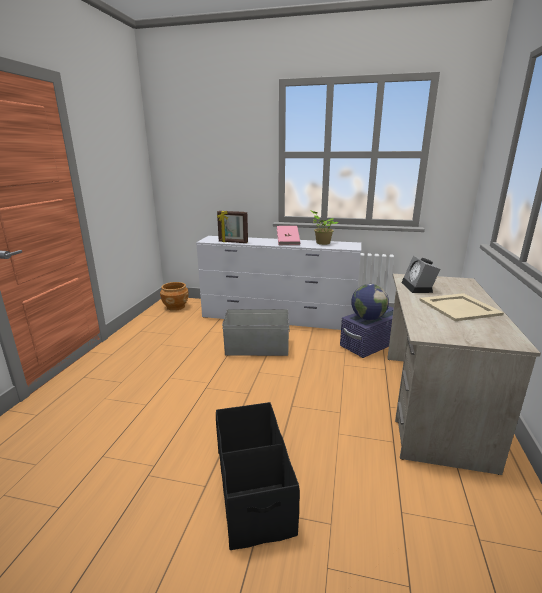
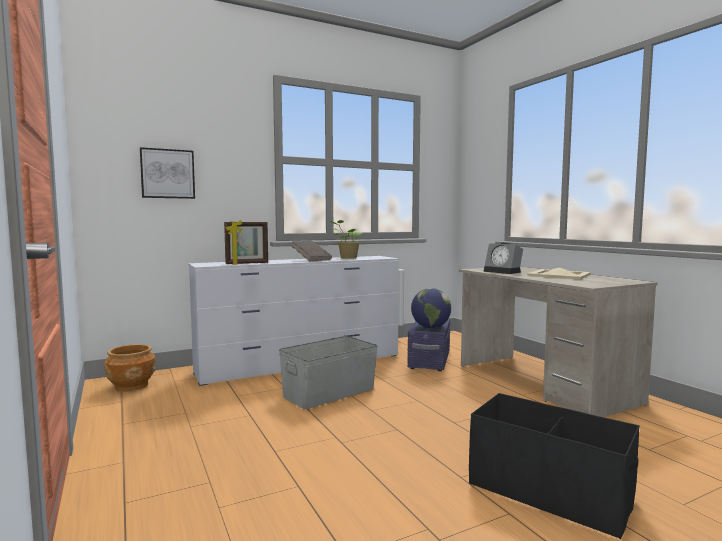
camera: 40 degrees left, 15 degrees down
pink book [277,226,300,245] -> brown book [292,241,332,261]
none -> picture [140,147,195,199]

